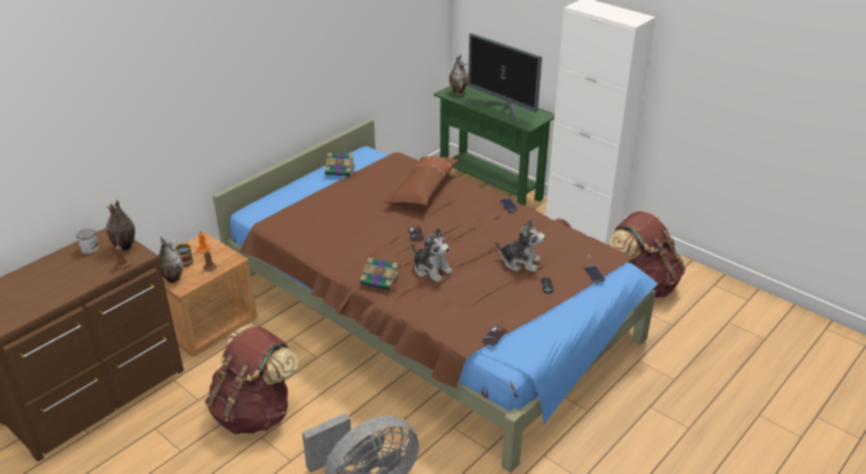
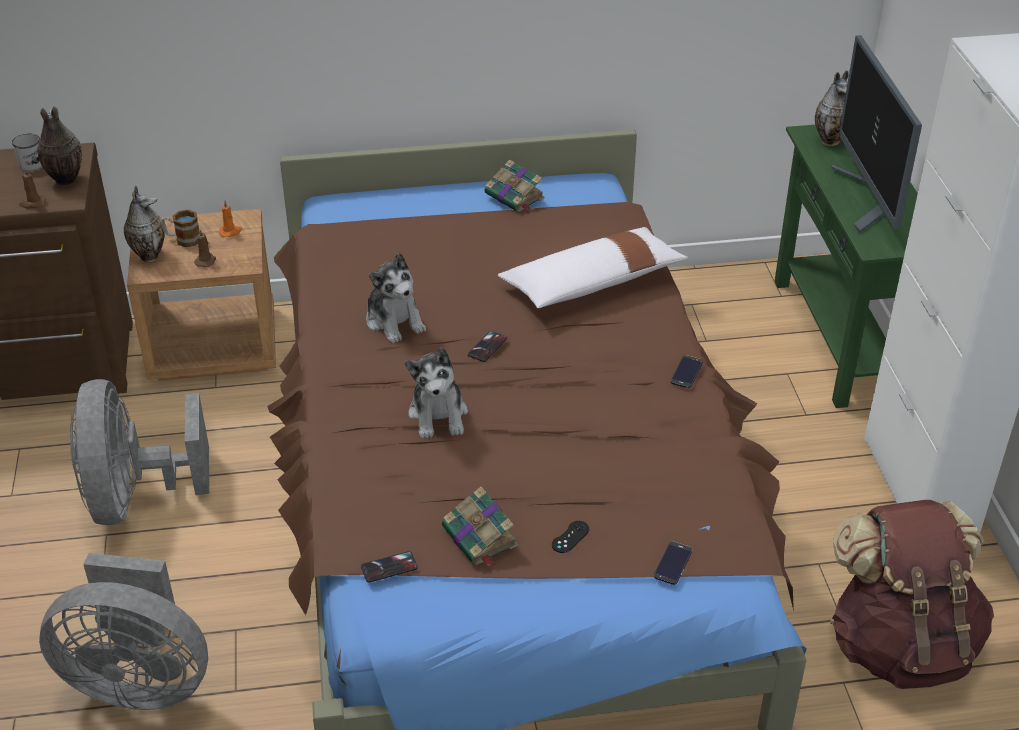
camera: 40 degrees right, 5 degrees up
brown backpack [205,324,299,434] -> grey fan [70,379,209,525]
book [360,257,400,290] -> book moved to [442,486,518,568]
brown pillow [385,156,460,206] -> white pillow [498,227,688,308]
plush toy [495,219,545,272] -> plush toy moved to [366,253,426,343]

